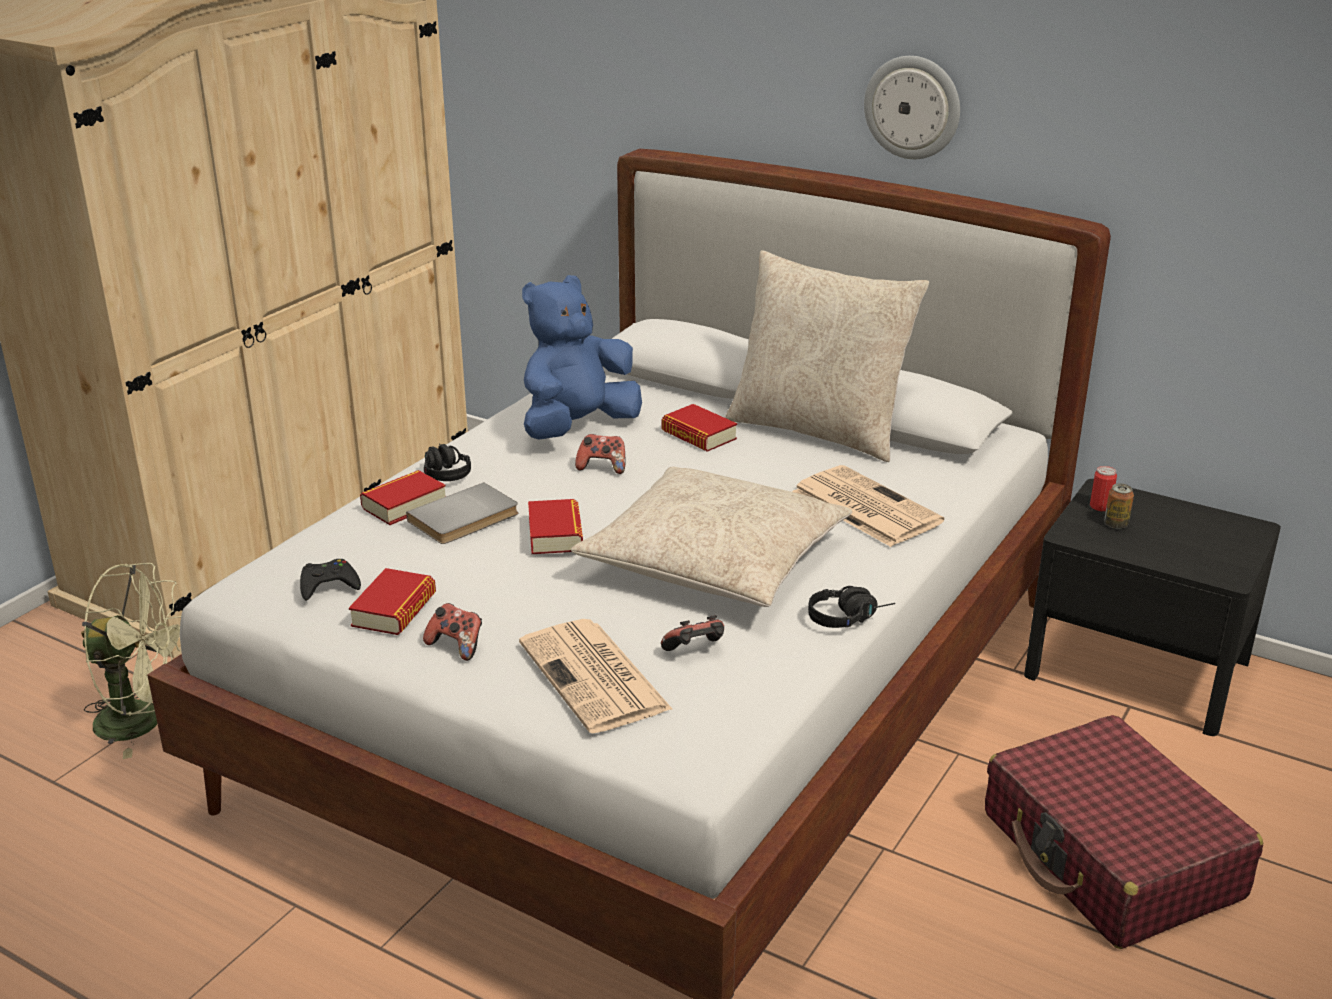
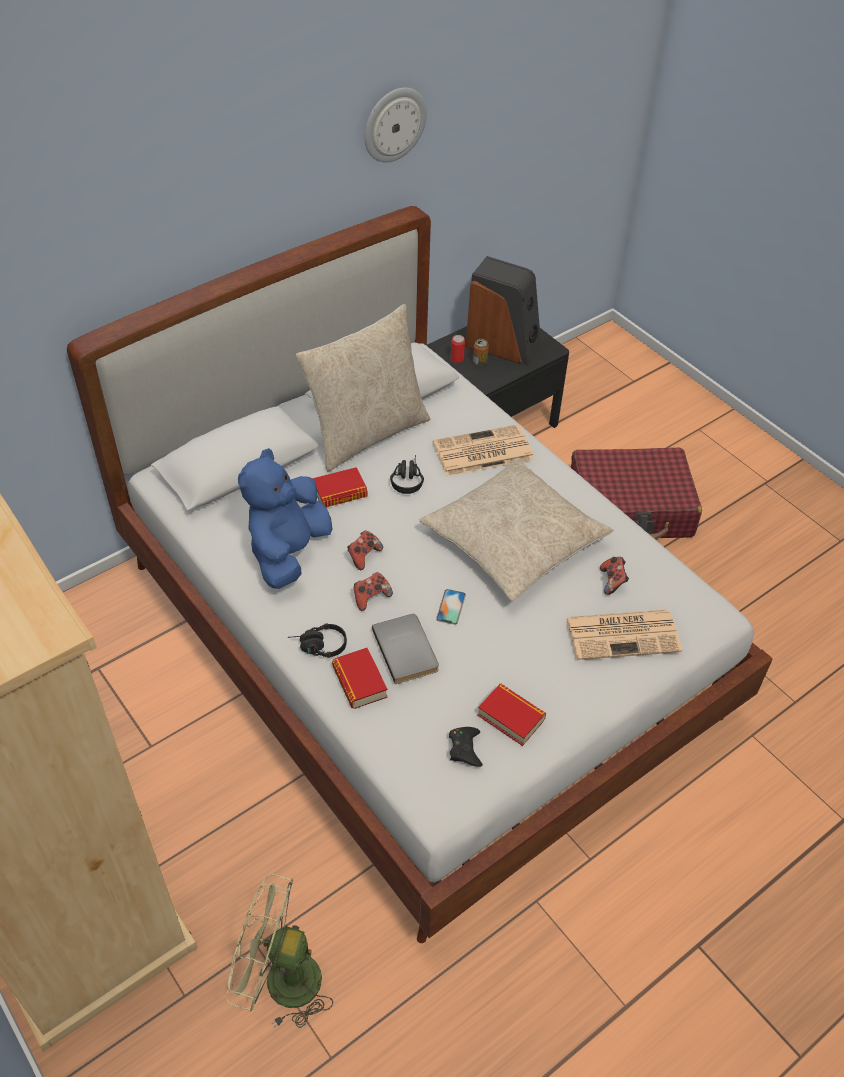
camera: 70 degrees left, 20 degrees up
green fan [81,563,181,759] -> green fan turned 105 degrees counterclockwise [227,874,333,1028]
game controller [423,603,482,661] -> game controller moved to [354,572,393,611]
blue plush toy [522,275,642,440] -> blue plush toy turned 45 degrees clockwise [238,448,332,589]
book [528,499,583,554] -> phone [436,589,466,625]
black headphones [808,586,895,628] -> black headphones moved to [390,455,424,494]
wall clock [864,56,960,159] -> wall clock moved to [364,88,427,163]
none -> speaker [466,256,541,365]

